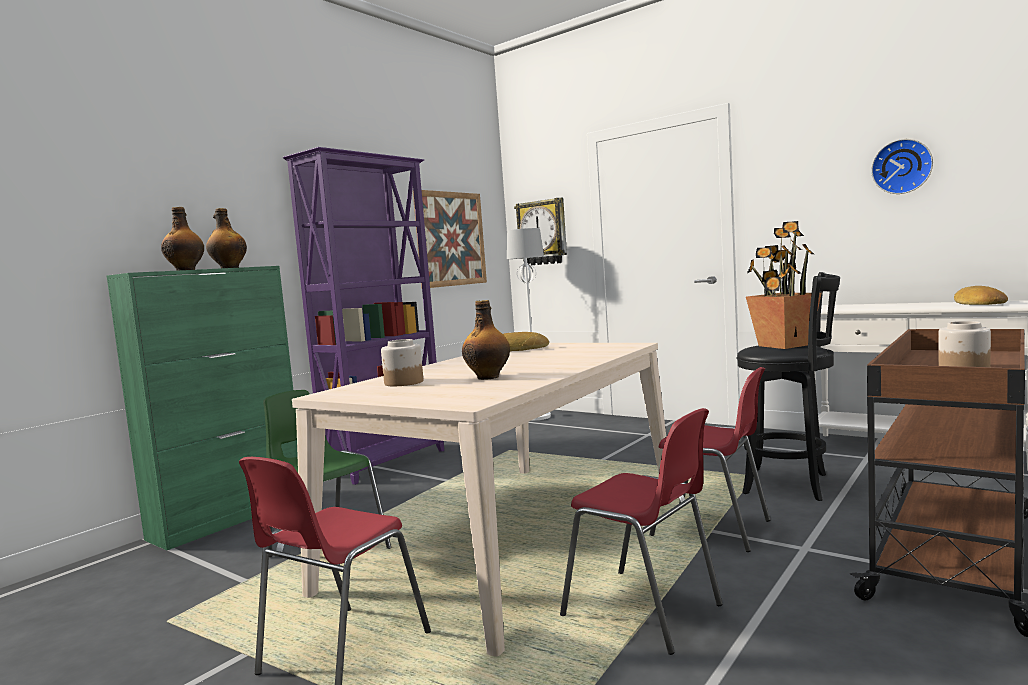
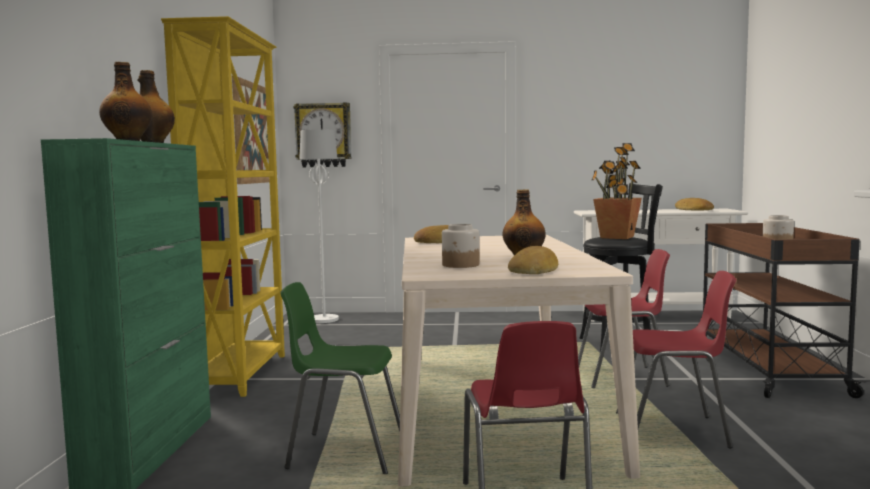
camera: 35 degrees left, 0 degrees up
purple bookcase [283,147,444,485] -> yellow bookcase [161,16,285,397]
wall clock [871,139,933,194] -> none
none -> bread [508,246,558,274]

